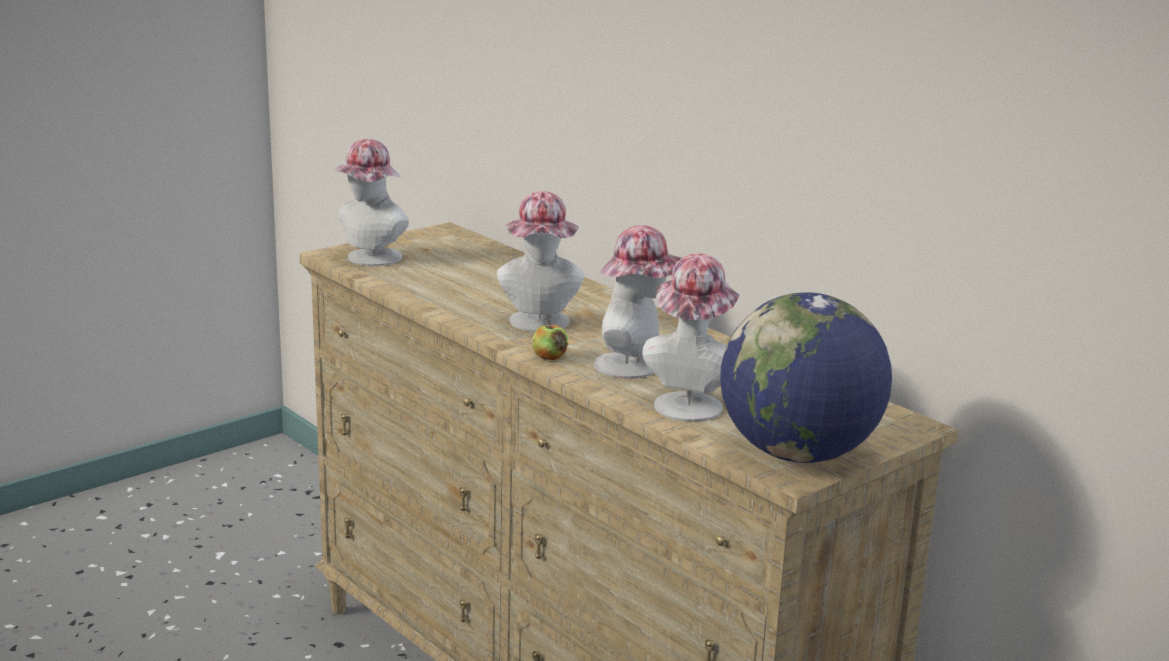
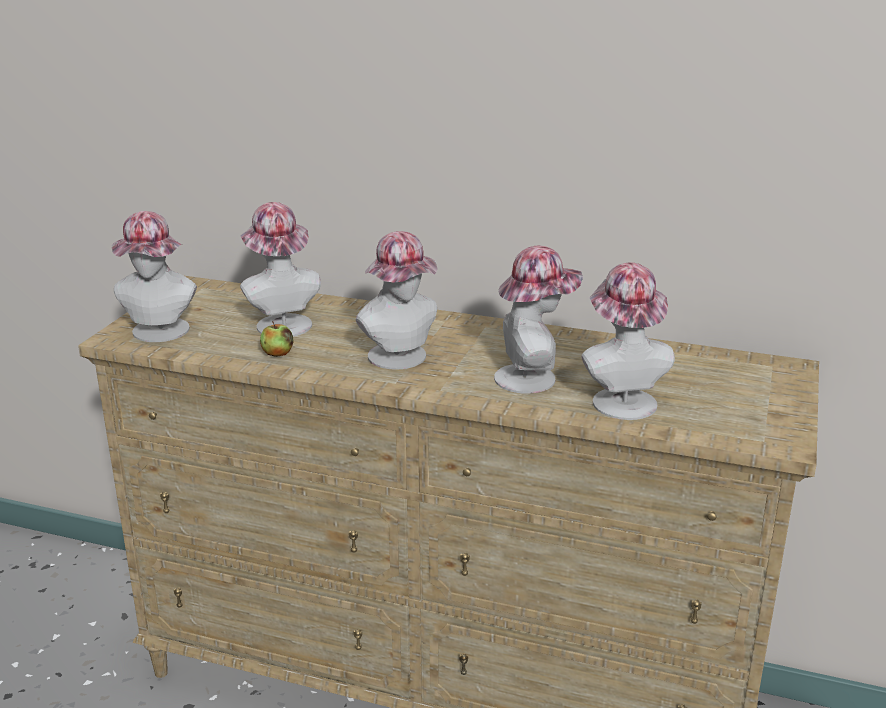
camera: 30 degrees left, 5 degrees up
apple [532,320,568,360] -> apple moved to [260,321,293,357]
globe [720,292,892,463] -> none
none -> hat [240,202,321,337]

